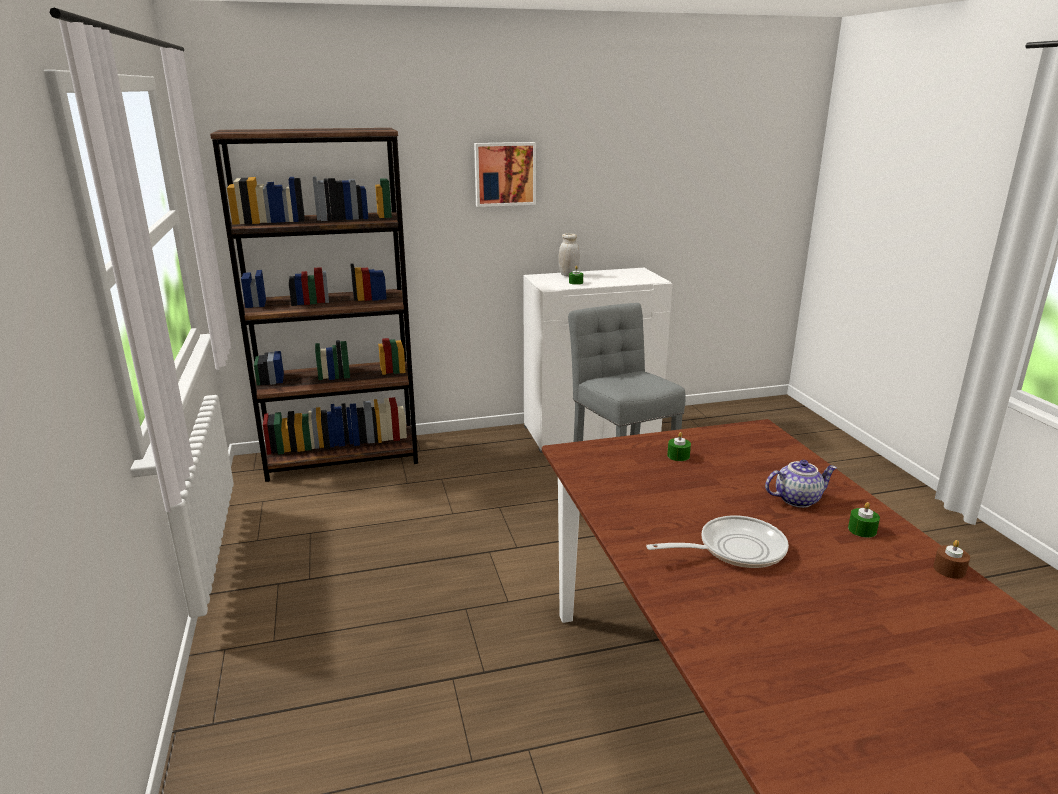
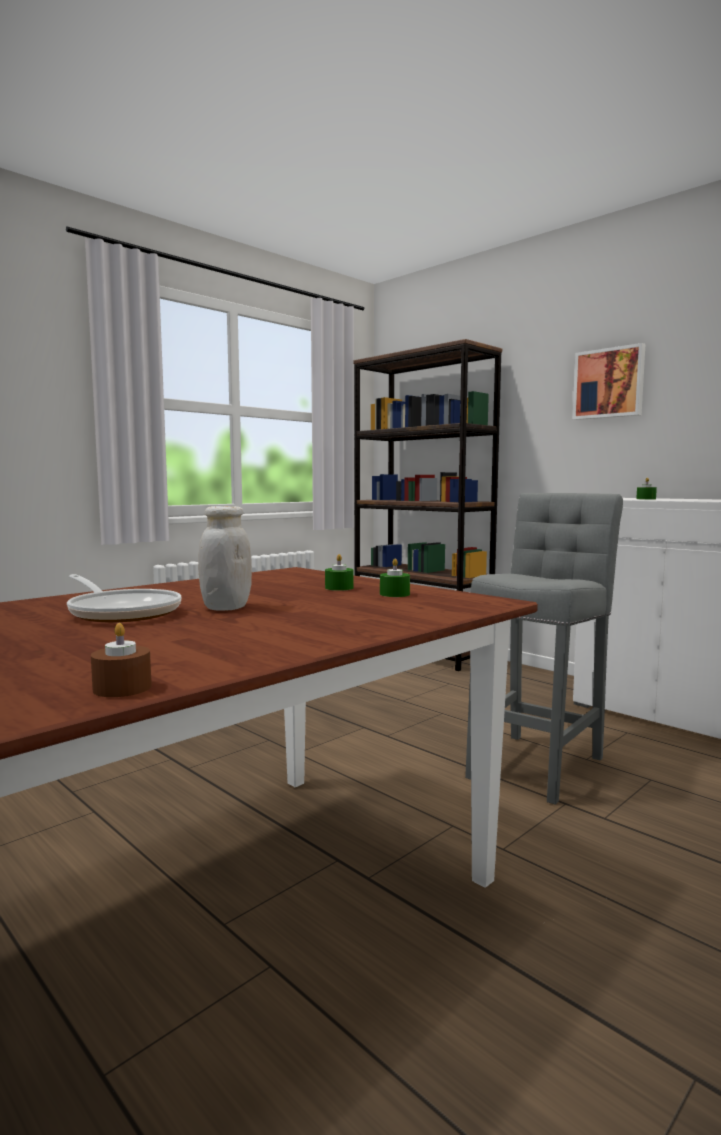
camera: 60 degrees right, 15 degrees down
white jar [559,233,580,277] -> white jar moved to [198,506,252,611]
teapot [765,460,837,508] -> none
green candle [848,502,880,538] -> green candle moved to [380,558,410,597]

